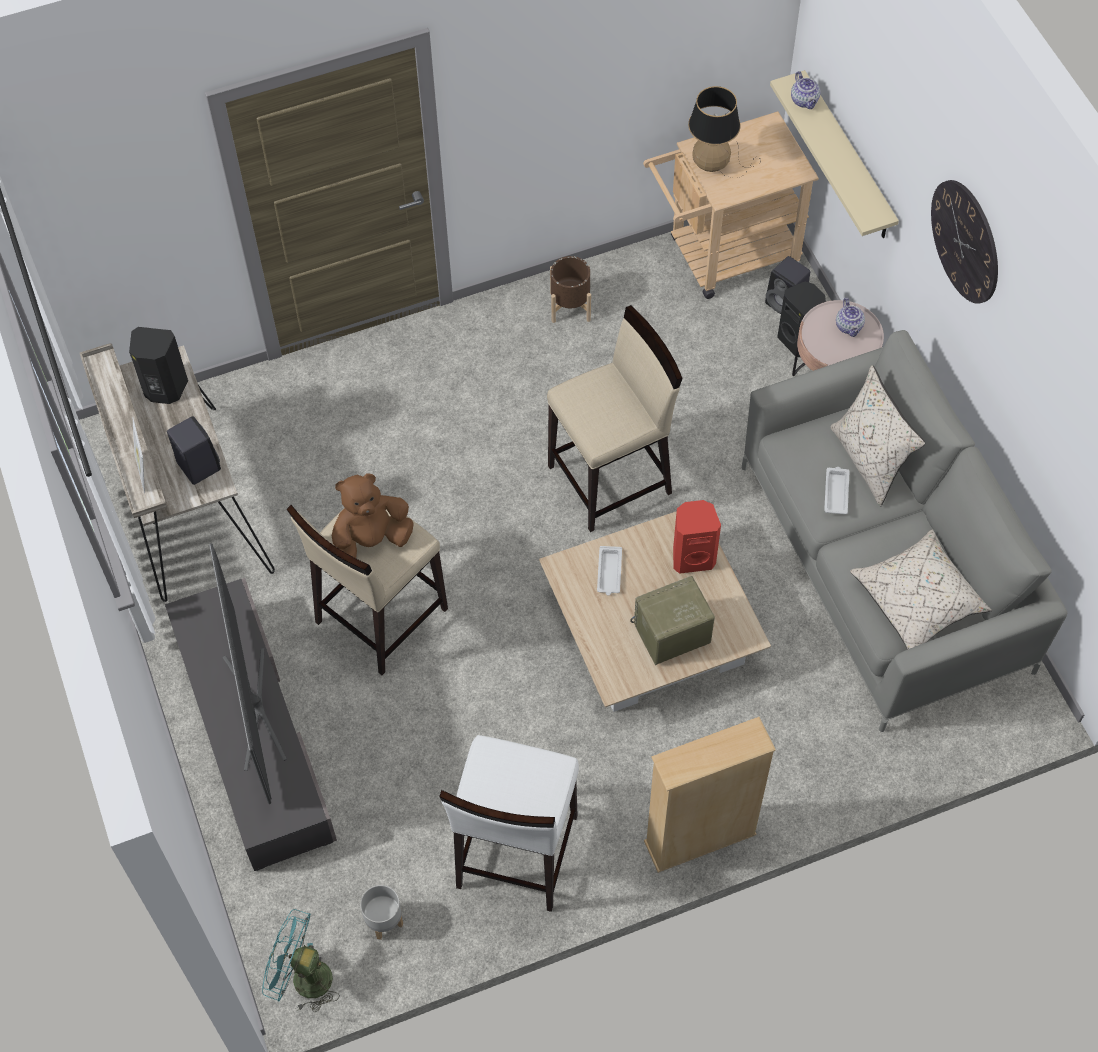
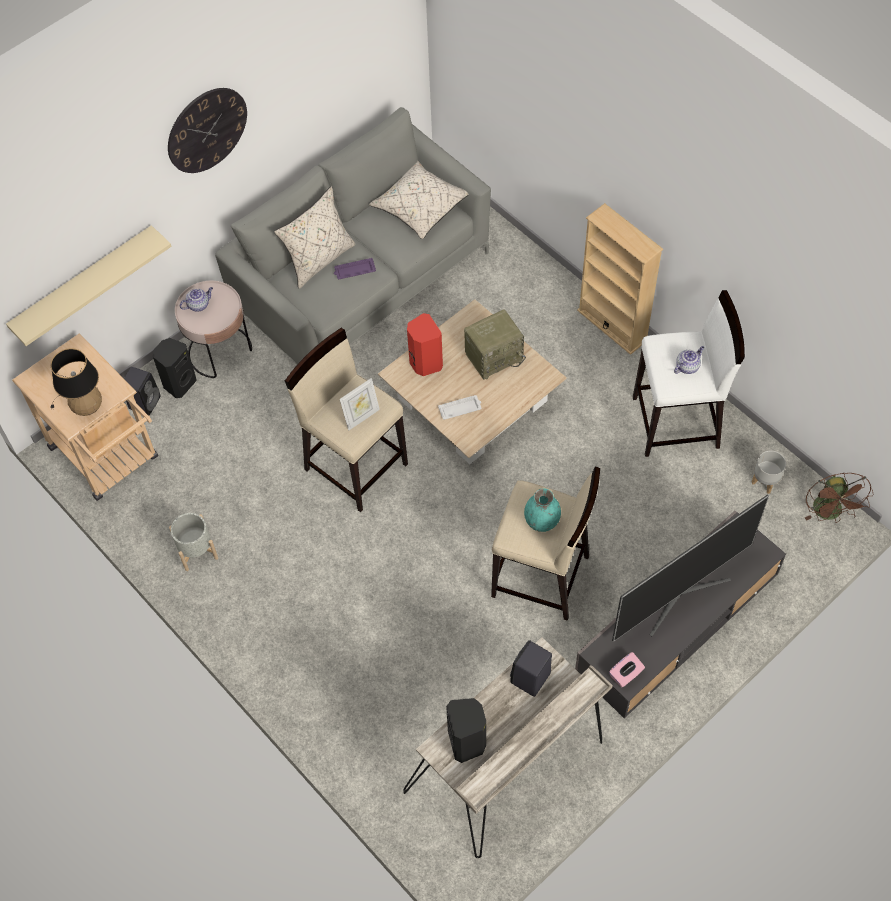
camera: 110 degrees left, 0 degrees up
picture frame [133,418,145,493] -> picture frame moved to [340,378,380,431]
turquoise fan [262,909,340,1012] -> brown fan [805,473,874,523]
brown plush toy [332,473,414,558] -> turquoise vase [524,488,561,532]
brown planter [550,256,591,323] -> grey planter [169,513,218,571]
radio [630,576,715,665] -> radio turned 75 degrees counterclockwise [464,309,526,380]
teapot [791,71,820,109] -> teapot moved to [674,346,704,374]
white tray [824,467,849,515] -> purple tray [334,258,376,279]
none -> pink tissue box [609,652,645,688]

